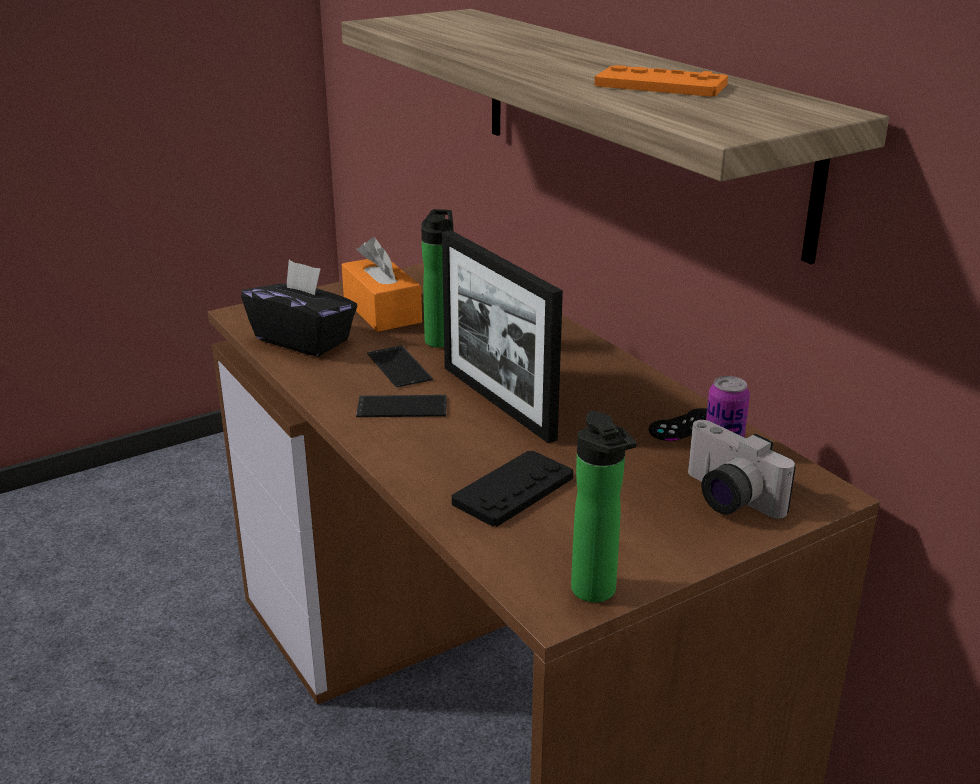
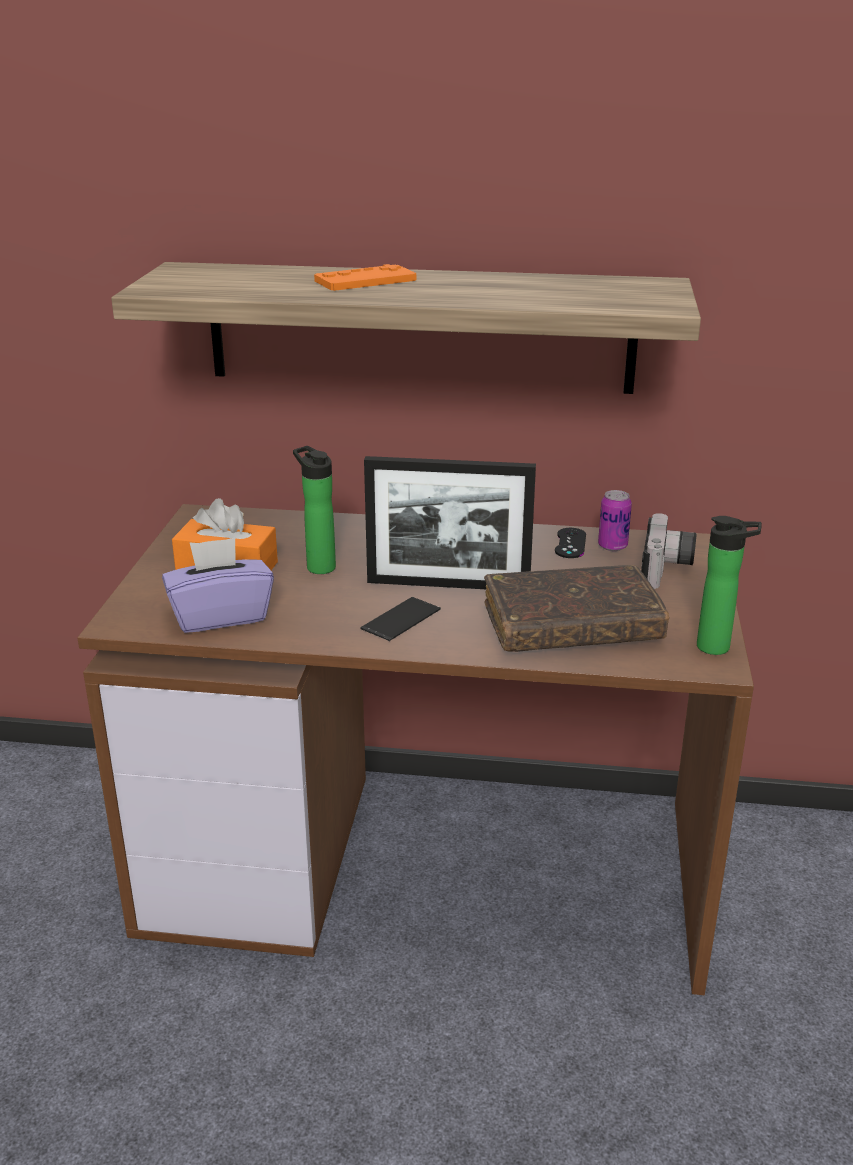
camera: 50 degrees left, 0 degrees up
black tissue box [241,260,357,357] -> purple tissue box [162,537,274,633]
phone [367,345,433,388] -> none
black game controller [452,450,573,527] -> brown book [484,565,669,652]
orange game controller [594,65,728,97] -> orange game controller moved to [314,264,416,291]
camera [688,420,796,519] -> camera turned 75 degrees counterclockwise [641,513,697,589]

